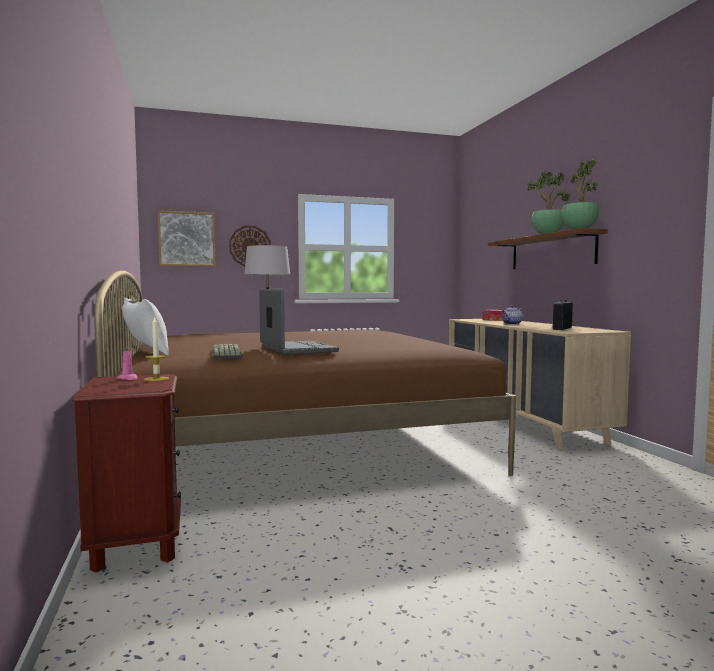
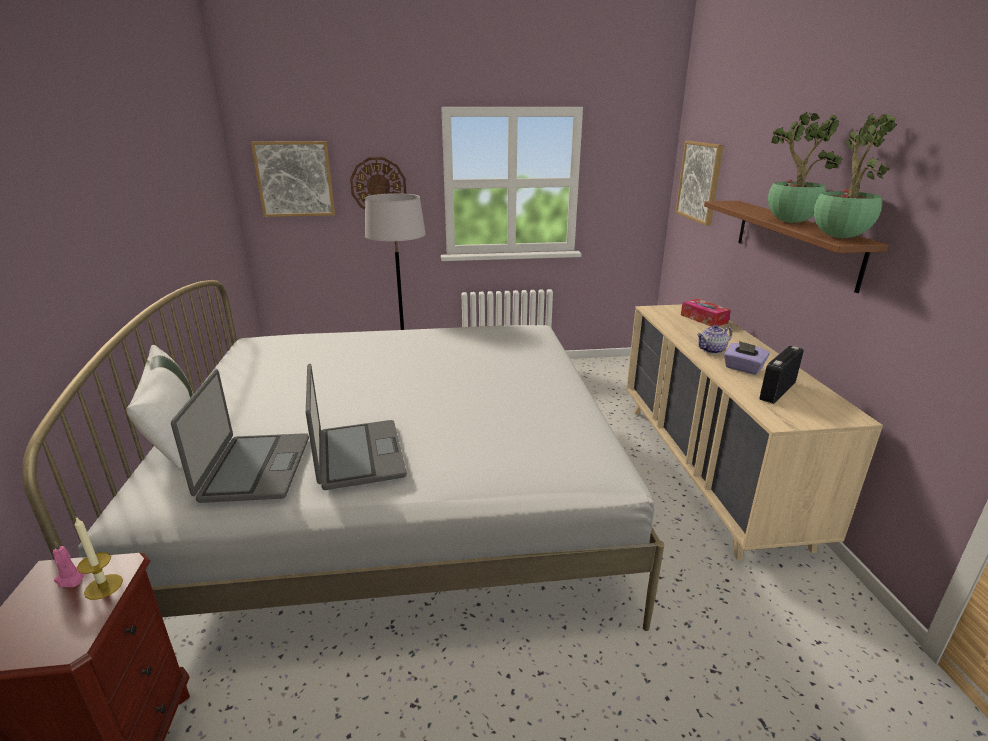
camera: 10 degrees right, 20 degrees up
brown bed [94,270,516,476] -> white bed [22,280,664,631]
keyboard [213,344,243,359] -> laptop [171,369,309,503]
none -> picture [675,141,724,226]
none -> purple tissue box [724,341,770,375]

